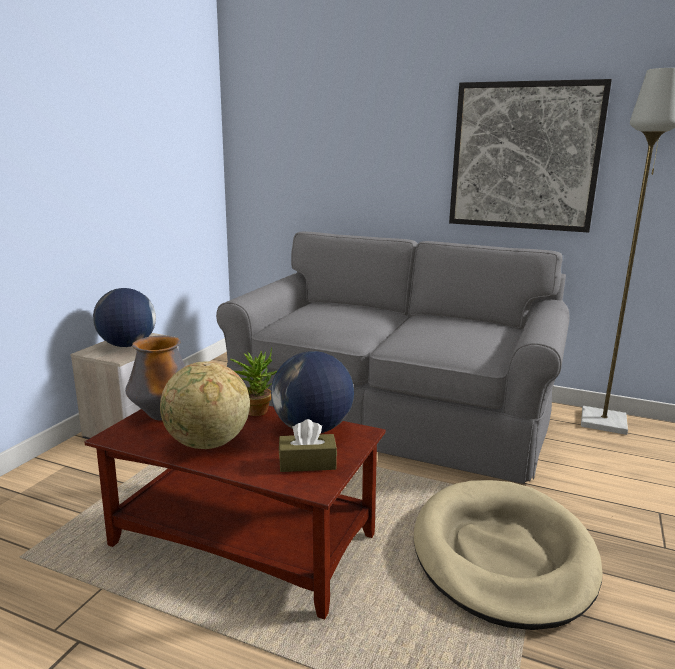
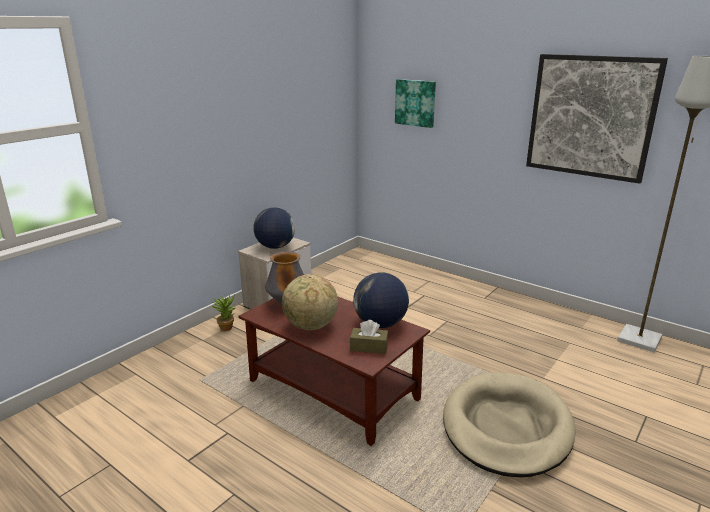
camera: 15 degrees right, 5 degrees up
grey sofa [216,232,570,484] -> none
potted plant [230,347,278,416] -> potted plant moved to [211,294,236,331]
none -> picture [395,79,436,128]

